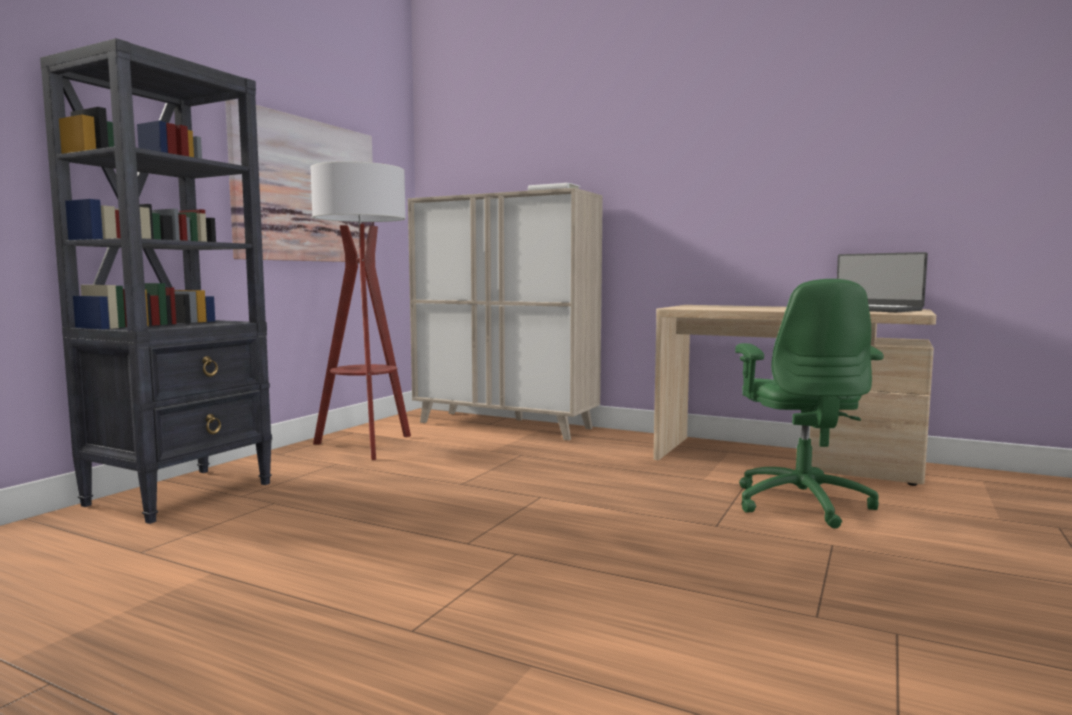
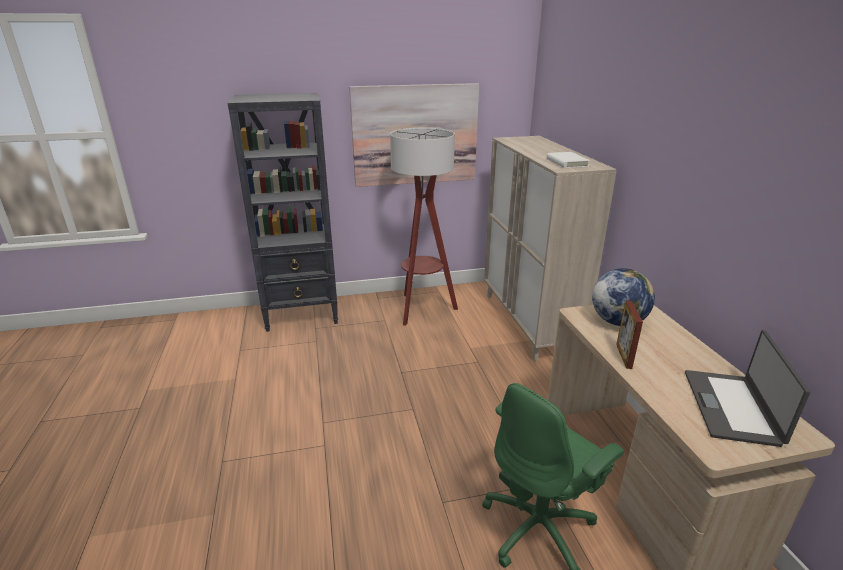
camera: 50 degrees right, 20 degrees up
none -> globe [592,268,655,326]
none -> picture frame [616,300,643,369]

